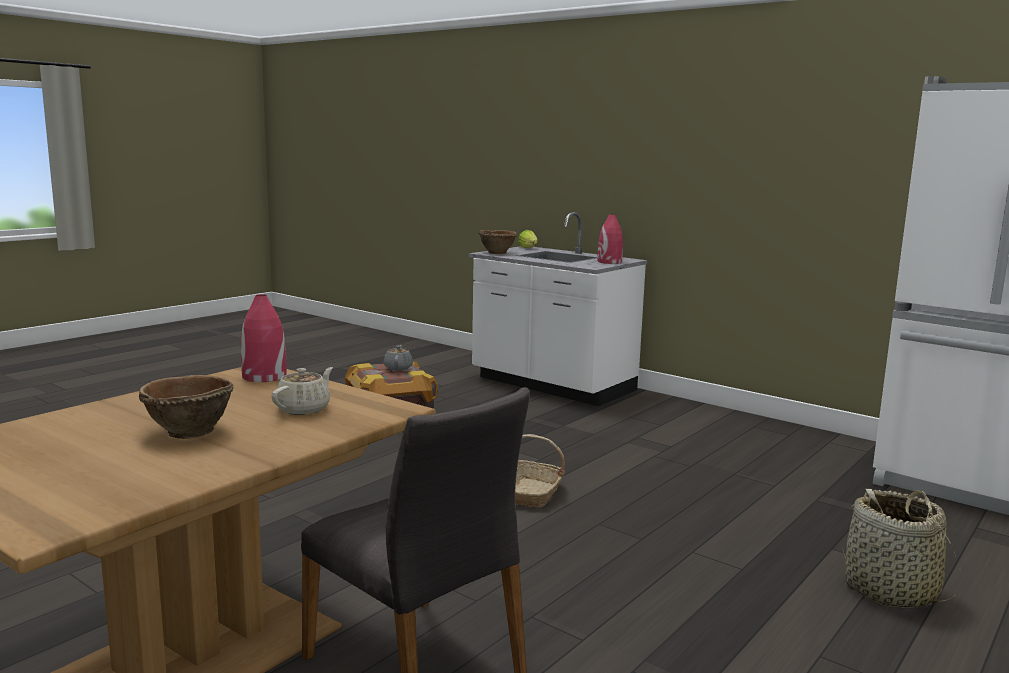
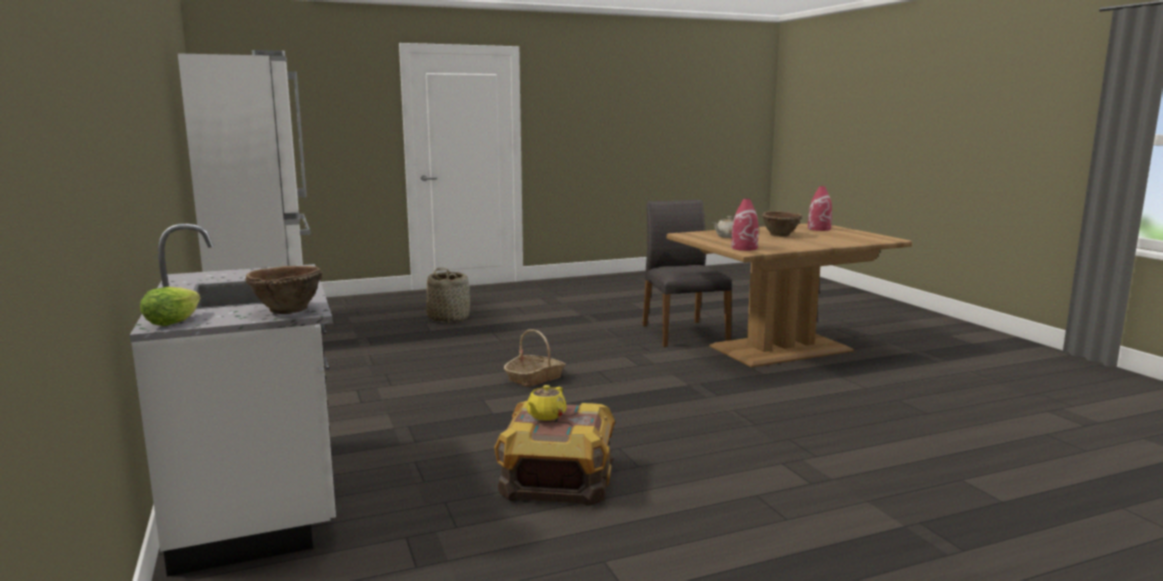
camera: 150 degrees left, 0 degrees up
grey teapot [384,345,413,371] -> yellow teapot [527,385,567,420]
red vase [597,215,623,264] -> red vase moved to [808,186,832,231]

